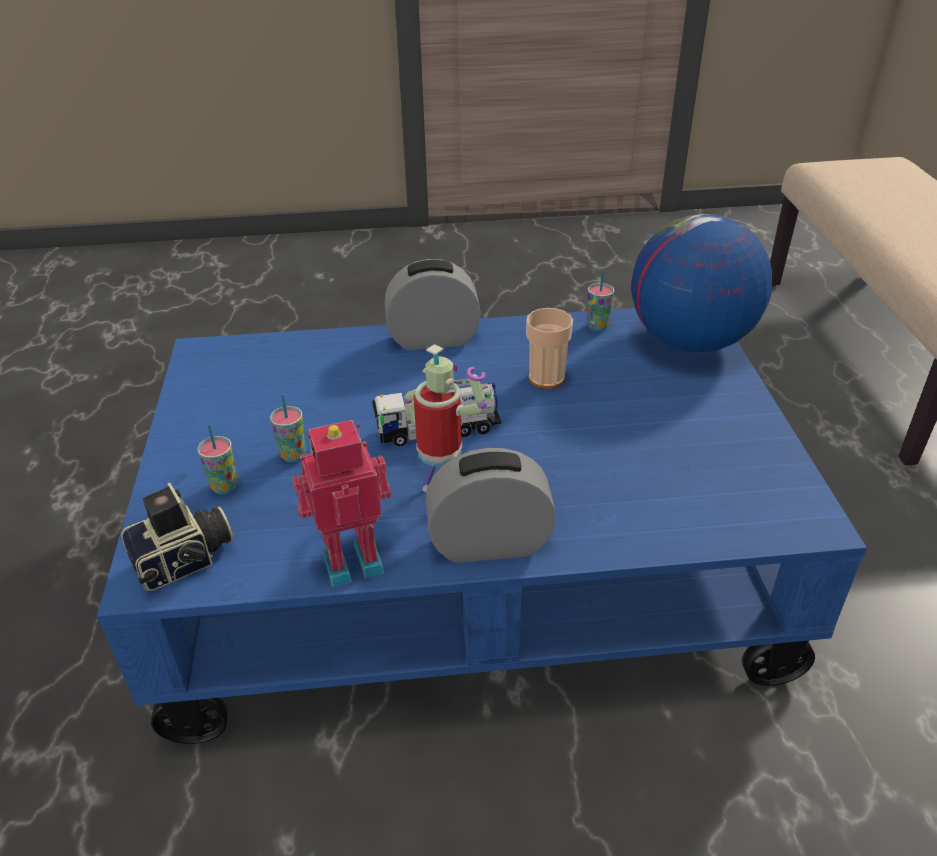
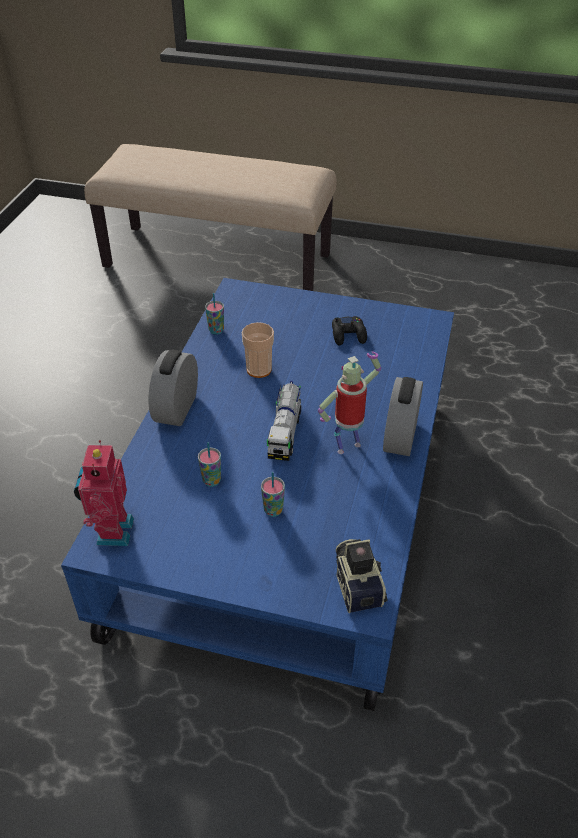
camera: 70 degrees left, 5 degrees up
cup [197,424,238,494] -> cup moved to [198,442,221,487]
toy robot [292,420,391,587] -> toy robot moved to [74,440,134,546]
globe [631,214,772,352] -> none
none -> black game controller [332,316,367,346]

